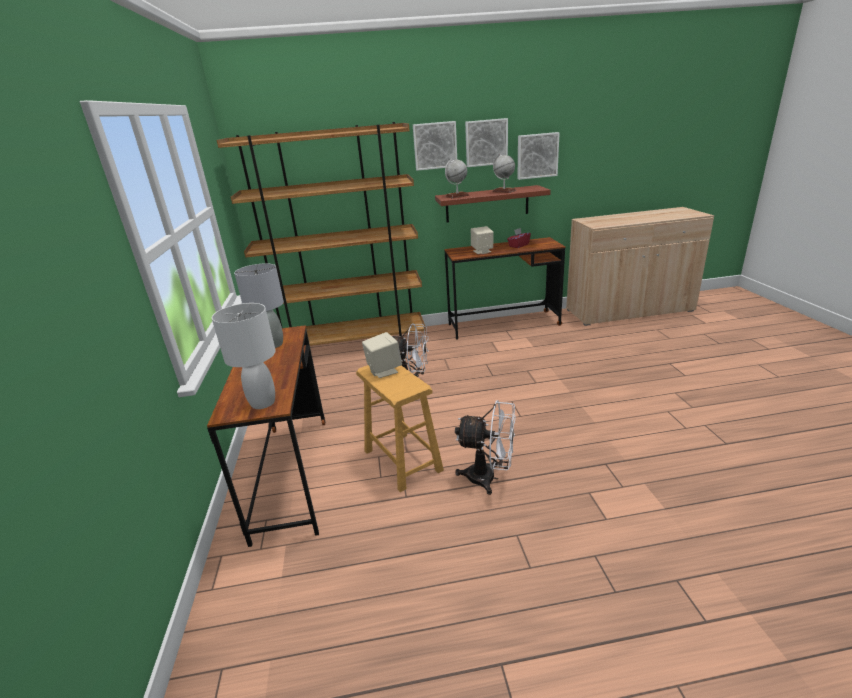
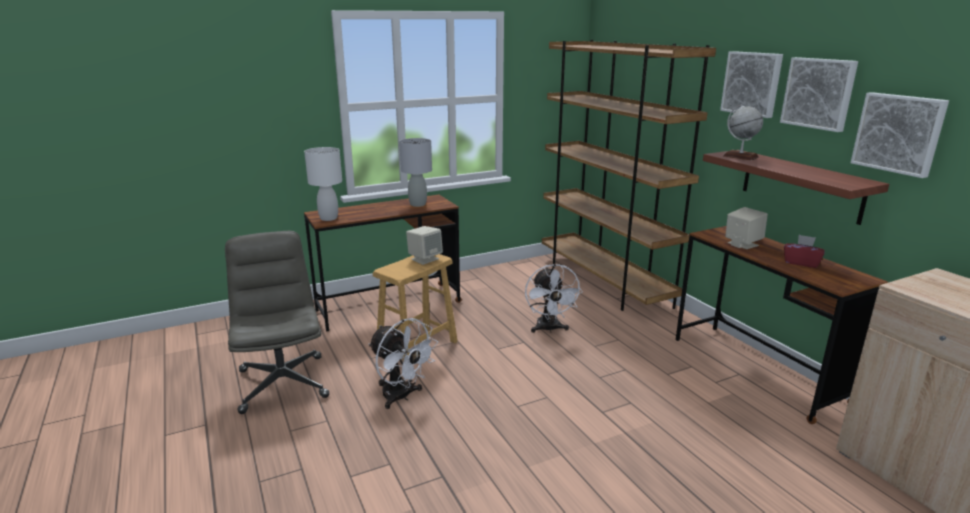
camera: 70 degrees right, 5 degrees down
white fan [455,400,515,495] -> white fan turned 45 degrees counterclockwise [368,318,438,409]
globe [493,154,516,193] -> none
none -> grey office chair [225,231,329,414]

